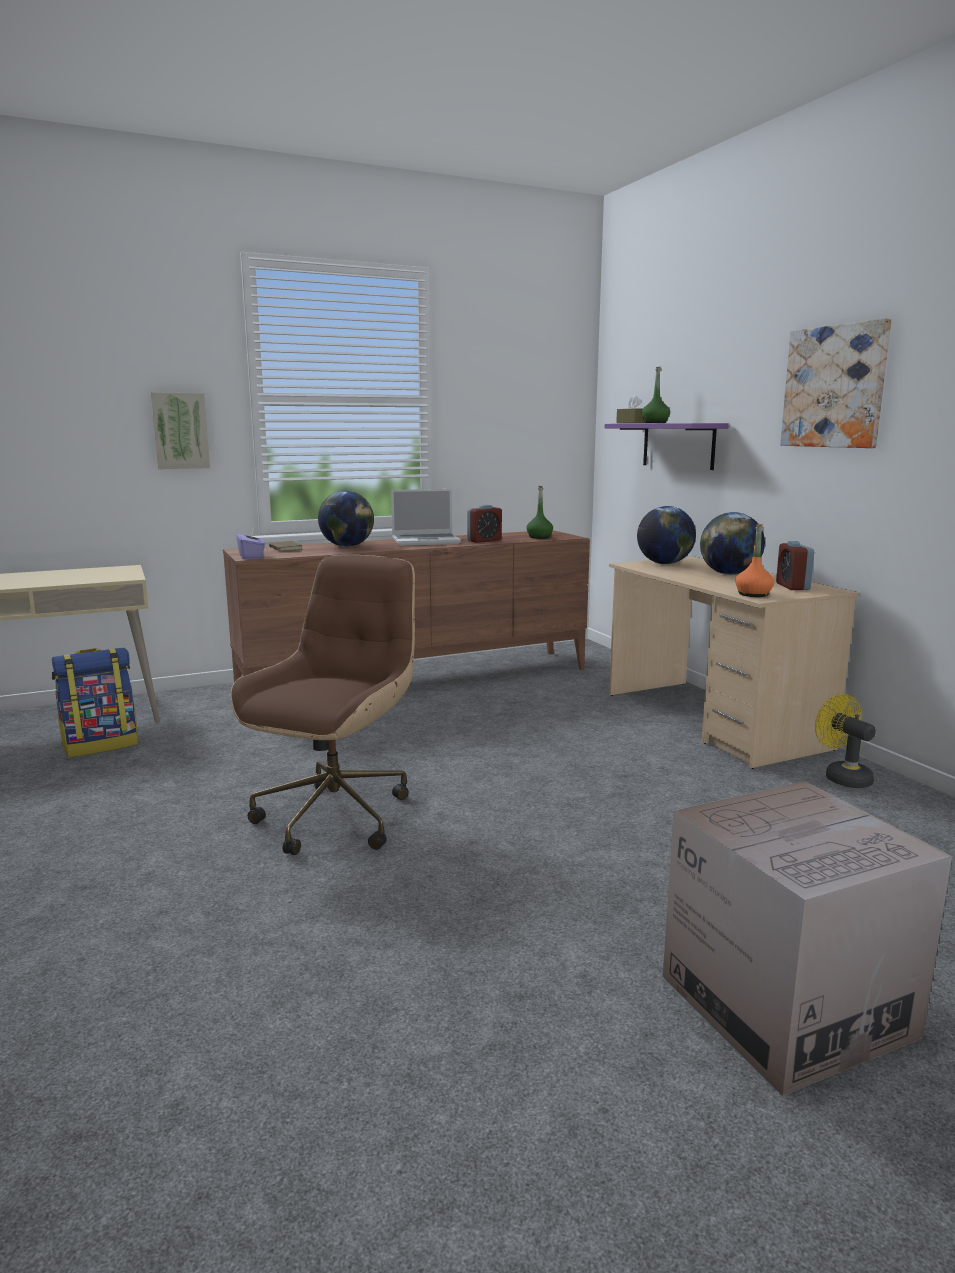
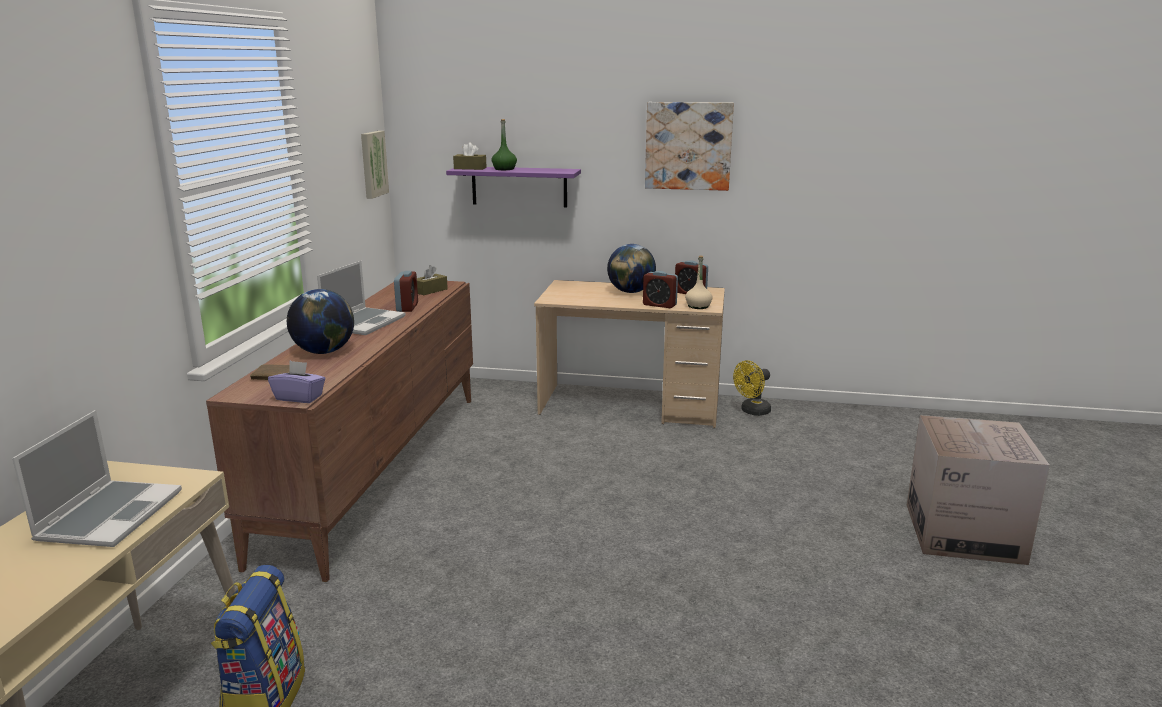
camera: 55 degrees left, 5 degrees up
picture [151,392,210,469] -> picture moved to [361,131,389,199]
brown office chair [230,555,415,855] -> none
green bottle [526,486,553,539] -> brown tissue box [417,265,448,295]
globe [637,506,696,564] -> none
orange bottle [735,524,774,597] -> beige bottle [685,255,713,309]
yellow fan [815,694,876,788] -> yellow fan turned 45 degrees counterclockwise [733,361,771,416]
none -> laptop [12,410,182,547]
none -> alarm clock [643,271,678,308]

